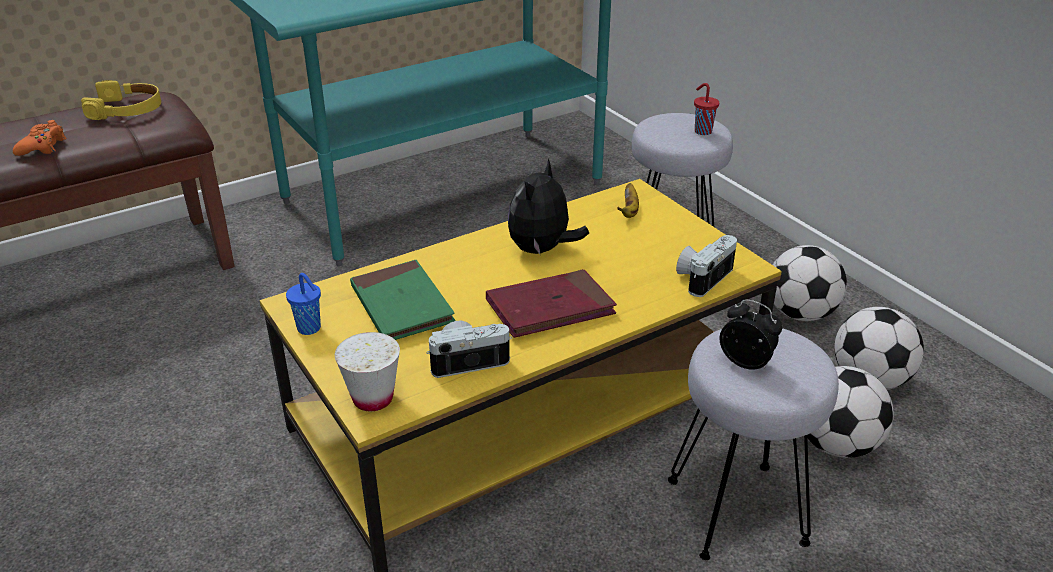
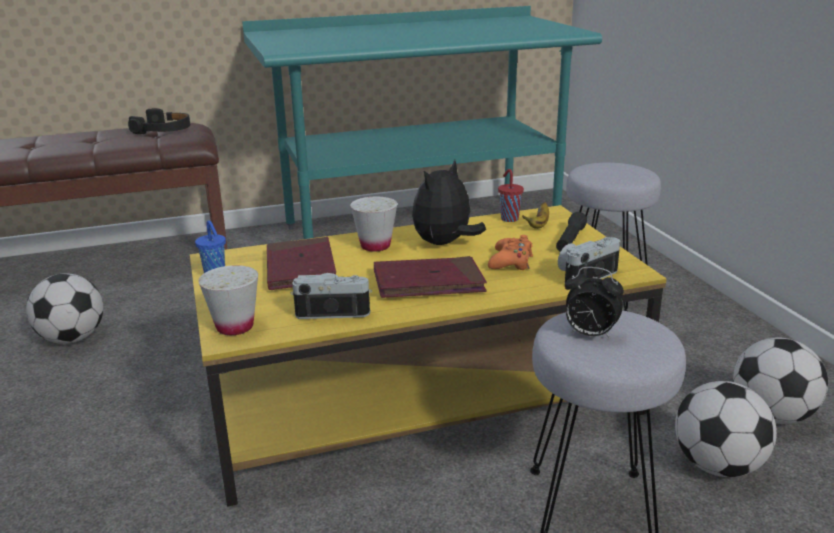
camera: 15 degrees right, 10 degrees down
orange game controller [13,120,67,156] -> orange game controller moved to [488,235,533,270]
yellow headphones [81,80,161,120] -> black headphones [128,108,190,134]
green book [350,260,456,340] -> red book [267,237,336,290]
red cup [694,83,719,135] -> red cup moved to [498,169,524,222]
alarm clock [720,299,782,370] -> alarm clock turned 150 degrees clockwise [565,267,624,339]
football [773,245,847,321] -> football moved to [26,273,103,344]
none -> white cup [350,197,397,252]
none -> black flashlight [556,212,587,252]

